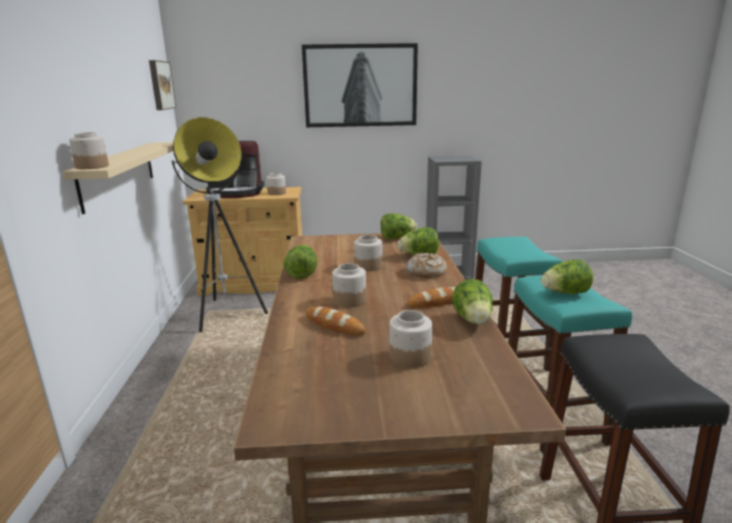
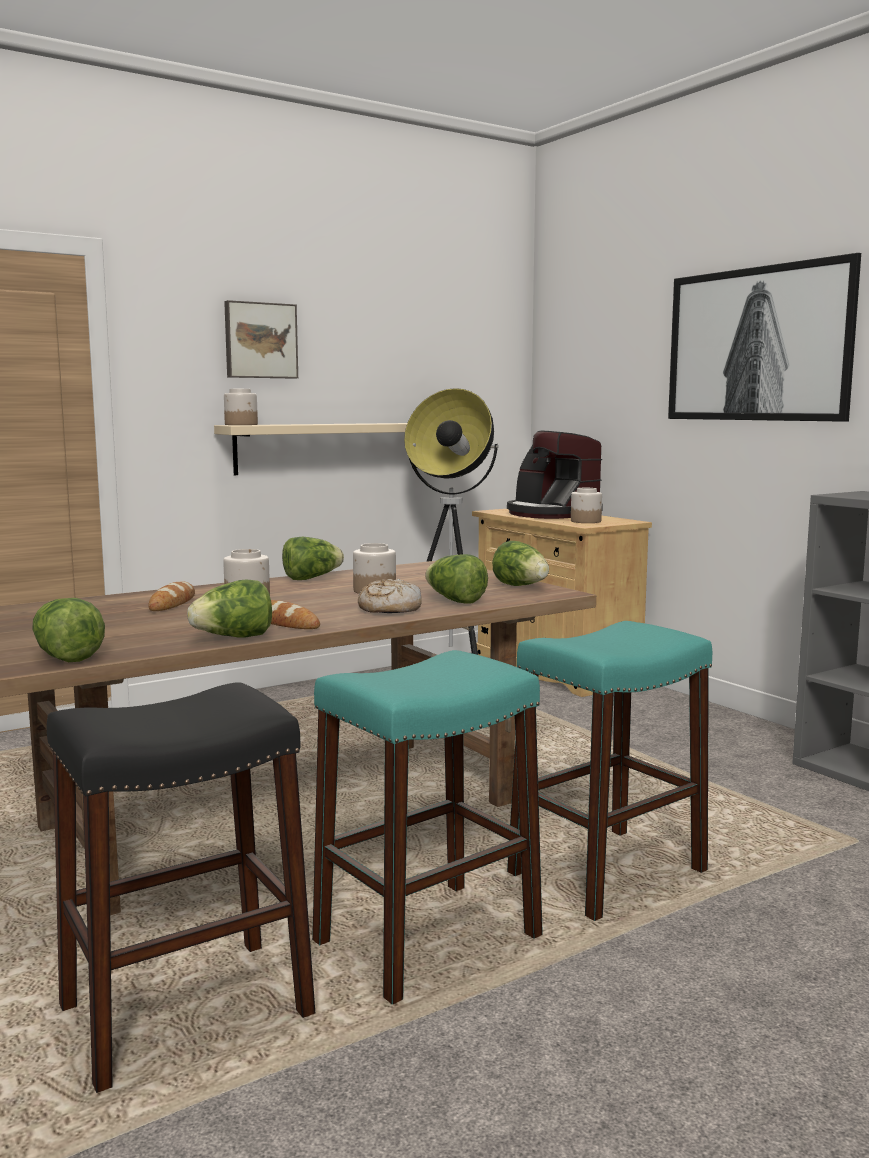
camera: 60 degrees right, 10 degrees down
picture [149,60,176,110] -> picture moved to [224,300,298,379]
jar [389,310,432,368] -> none
lettuce [541,259,593,294] -> lettuce moved to [32,598,105,662]

